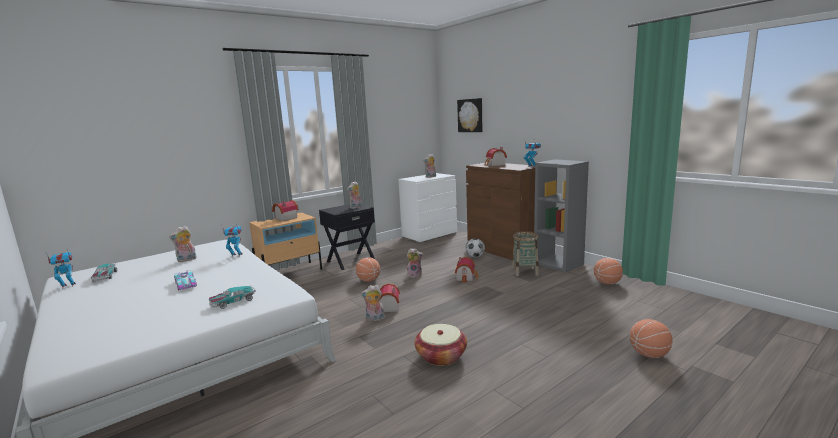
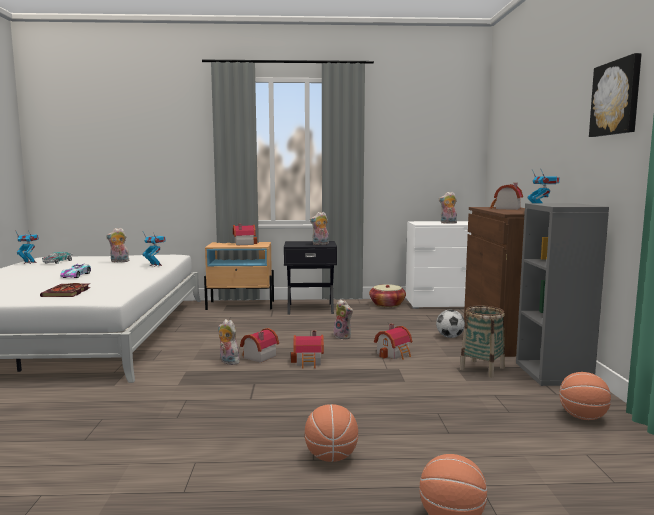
camera: 35 degrees right, 5 degrees down
toy car [209,286,256,309] -> book [40,283,91,297]
basketball [356,257,380,282] -> basketball moved to [305,404,358,462]
basket [414,324,467,366] -> basket moved to [369,284,406,307]
picture [457,98,482,132] -> picture moved to [589,53,642,137]
none -> toy house [291,330,324,368]

